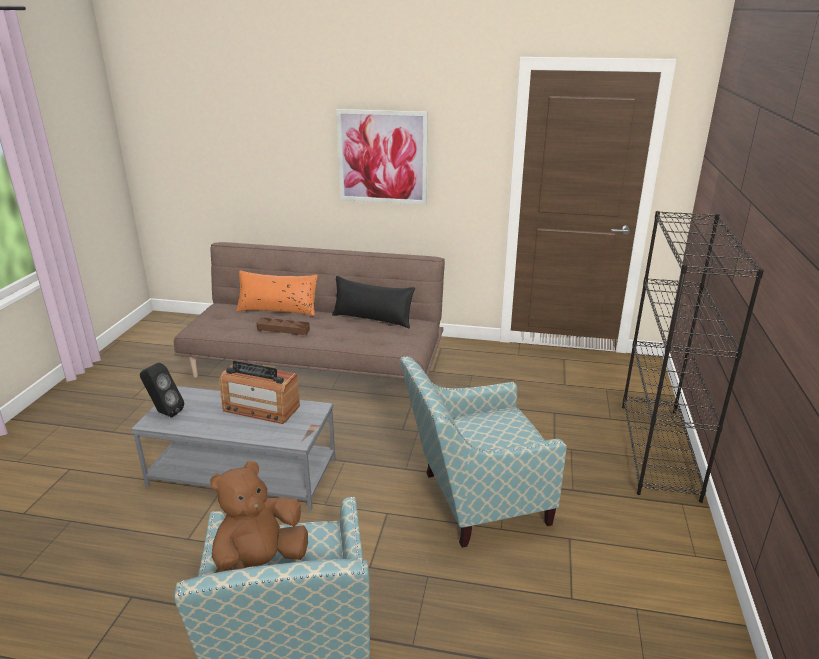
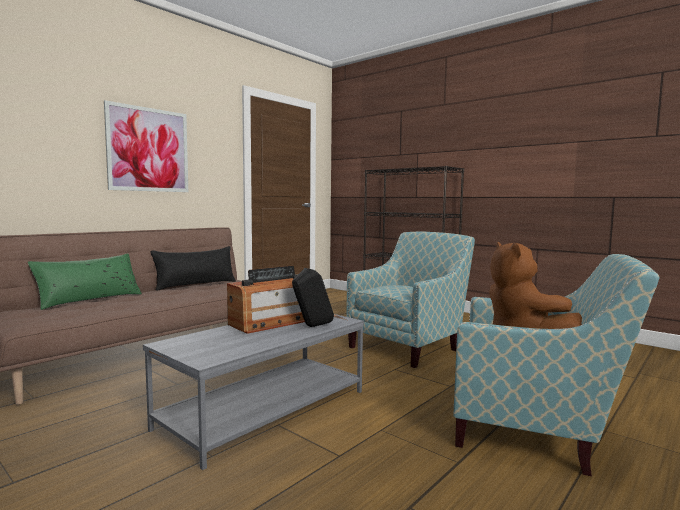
camera: 60 degrees left, 20 degrees down
black speaker [140,363,184,418] -> black speaker moved to [292,268,334,327]
orange pillow [236,270,318,316] -> green pillow [28,253,142,310]
brown tray [256,318,310,335] -> none
armchair [400,356,567,548] -> armchair turned 150 degrees counterclockwise [346,232,475,368]

